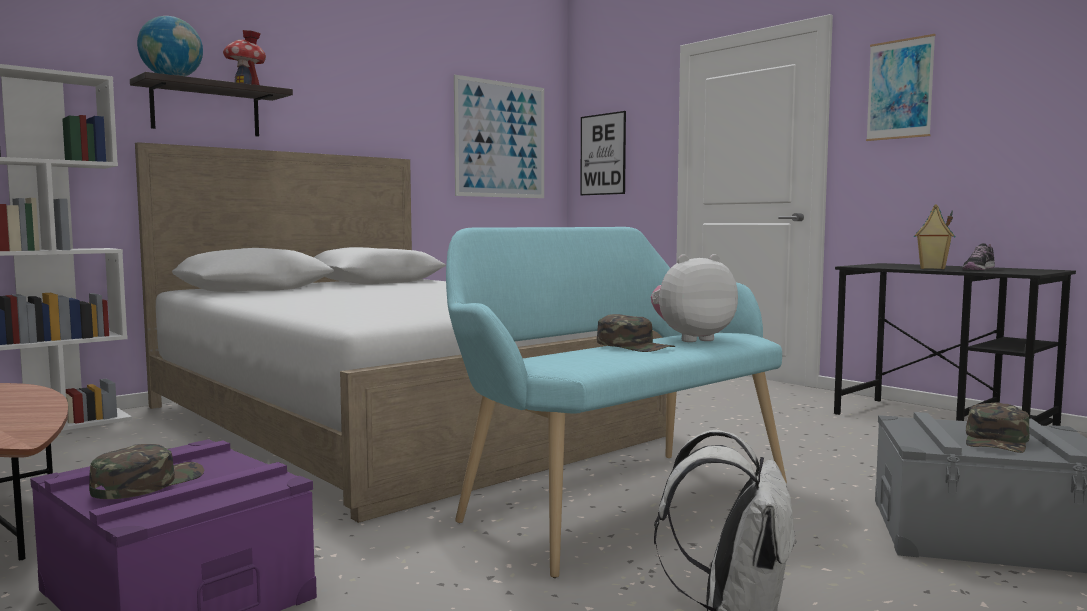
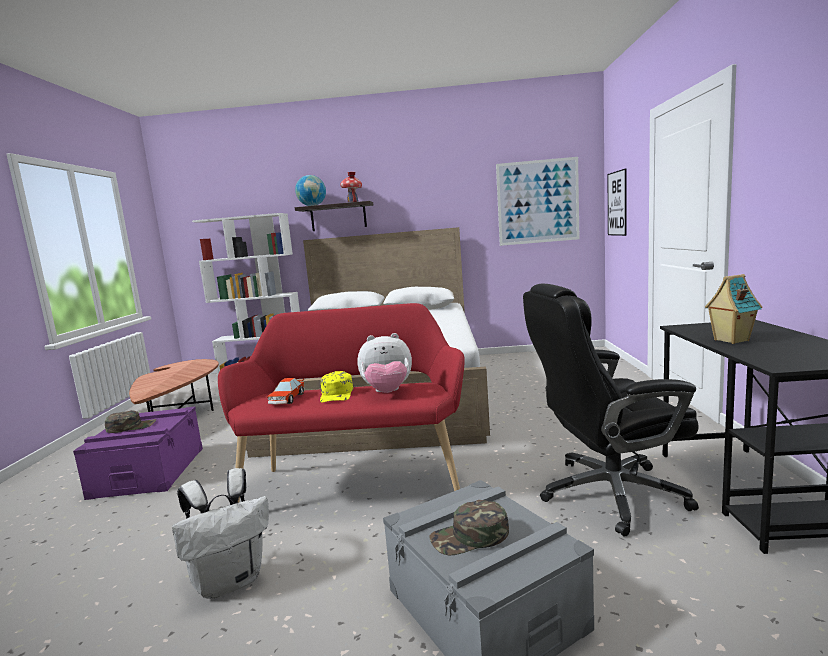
camera: 45 degrees right, 5 degrees up
turquoise bench [446,227,787,578] -> red bench [218,303,465,502]
green cap [597,314,675,352] -> yellow cap [320,371,353,402]
plush toy [651,254,738,342] -> plush toy turned 150 degrees clockwise [357,333,412,393]
picture [866,34,935,141] -> none
shoe [962,243,995,270] -> none
none -> toy car [267,378,304,405]
none -> black office chair [523,283,699,537]

